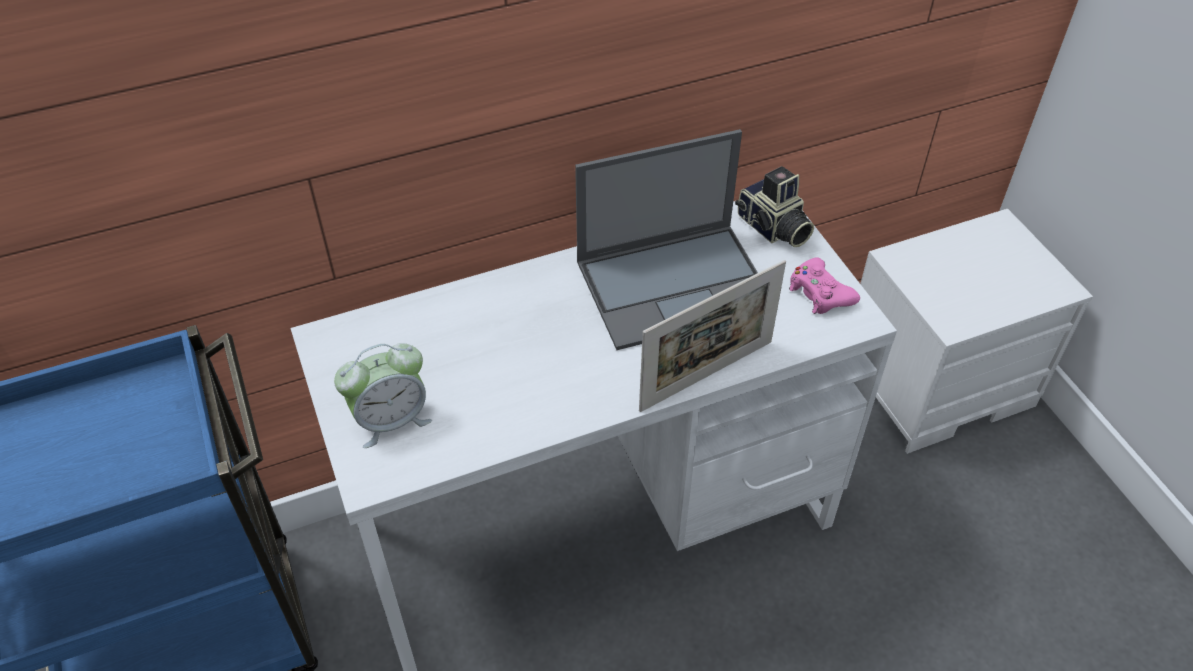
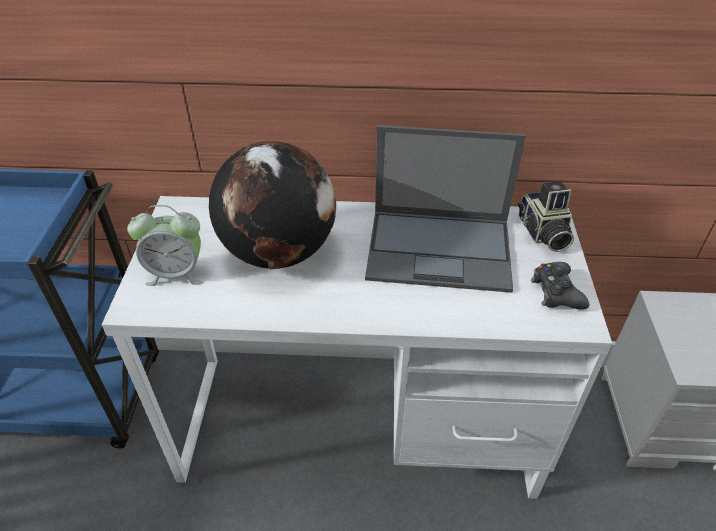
camera: 25 degrees right, 5 degrees down
picture frame [639,260,786,412] -> none
pink game controller [789,258,860,314] -> black game controller [531,262,589,310]
none -> globe [209,141,336,269]

